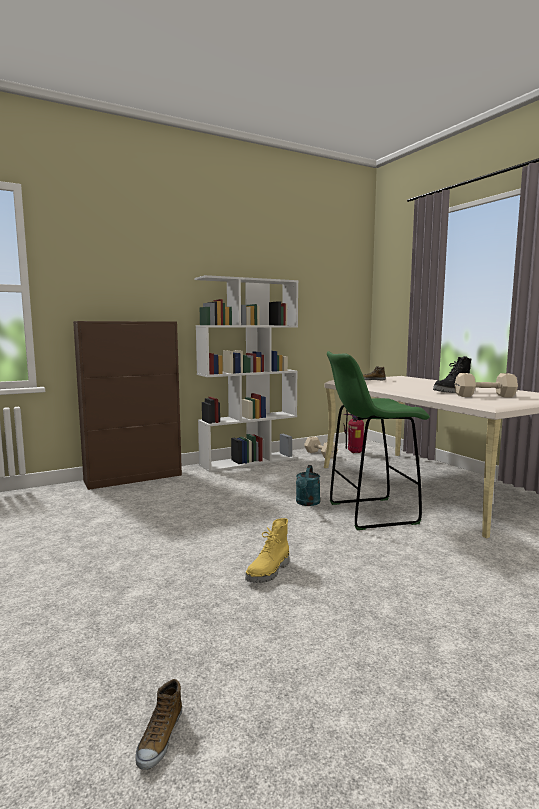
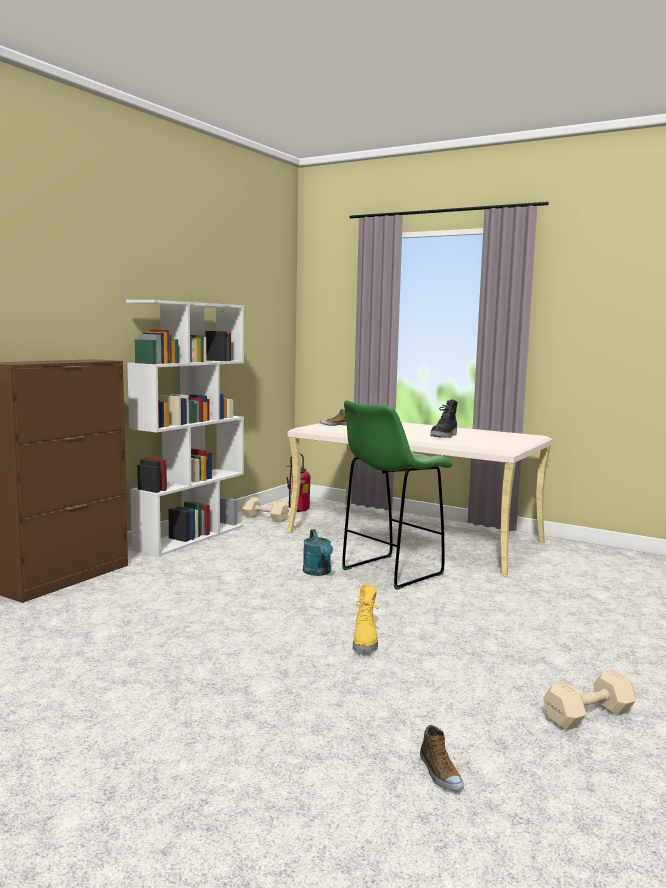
camera: 30 degrees left, 0 degrees up
beige dumbbell [455,373,518,397] -> beige dumbbell moved to [543,669,636,730]

